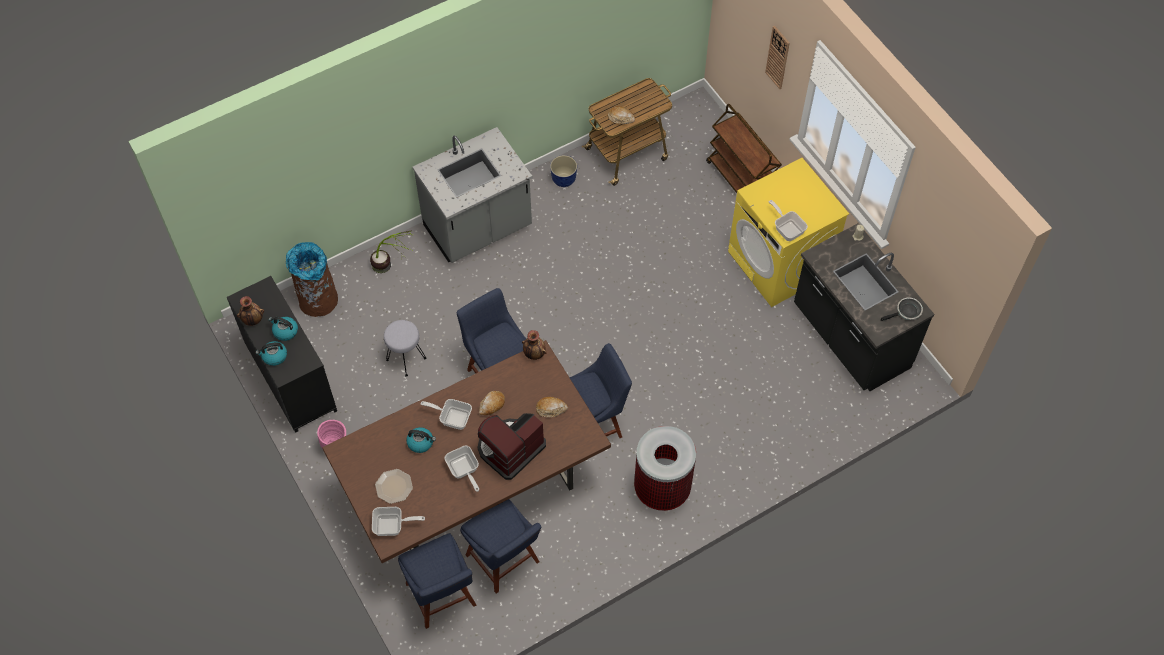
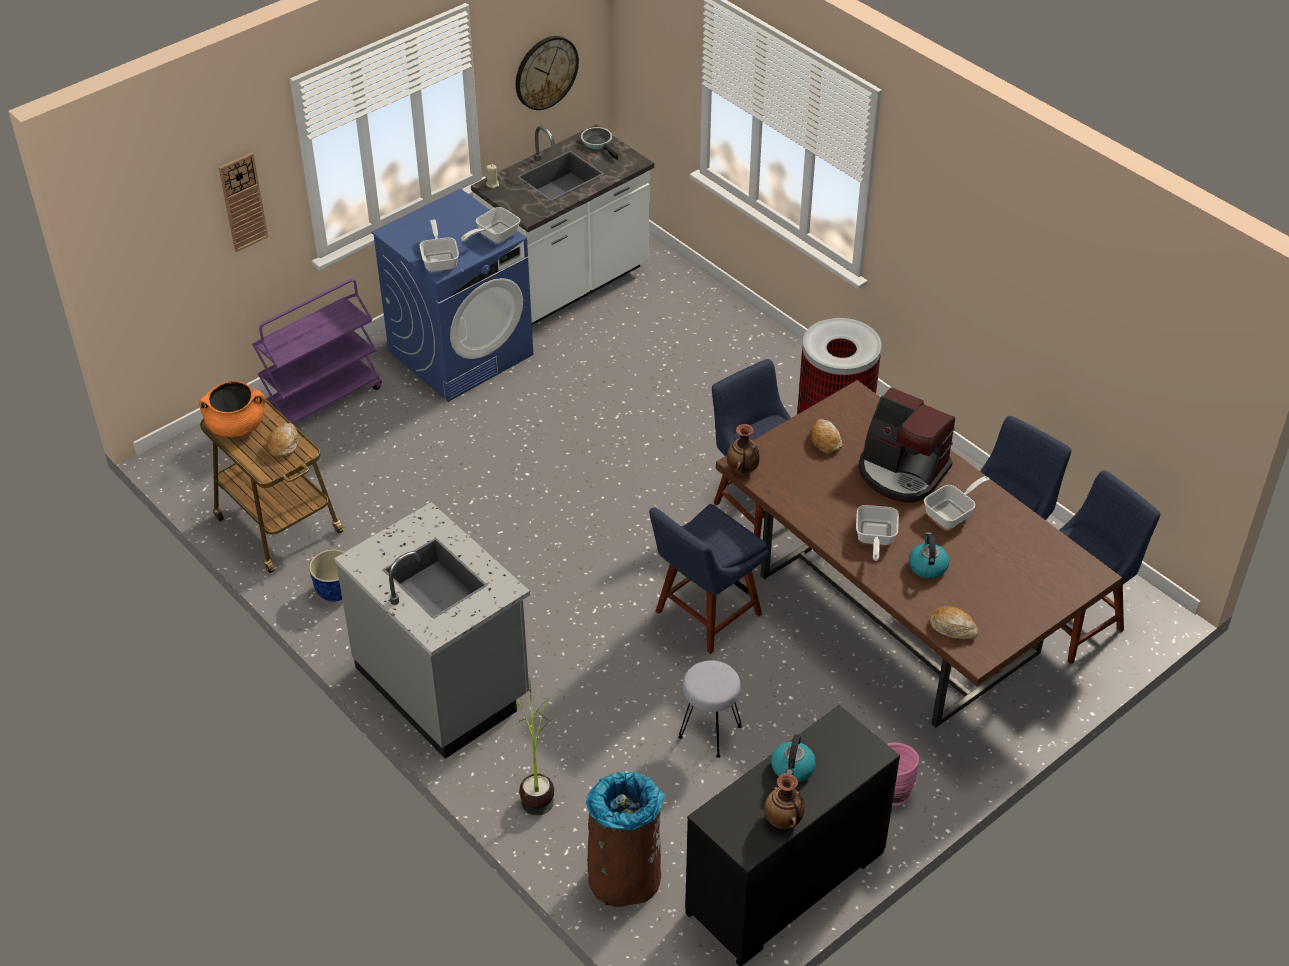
camera: 100 degrees left, 15 degrees down
kettle [255,341,287,366] -> none
frying pan [372,507,425,536] -> frying pan moved to [420,220,459,271]
plate [375,469,413,504] -> none
bread [479,391,505,415] -> bread moved to [930,606,978,639]
brown cart [706,104,781,193] -> purple cart [252,279,382,424]
yellow washing machine [728,158,849,307] -> blue washing machine [371,188,533,402]
black counter [794,223,935,391] -> white counter [471,125,654,325]
none -> orange cooking pot [199,381,265,437]
none -> wall clock [516,36,579,110]

